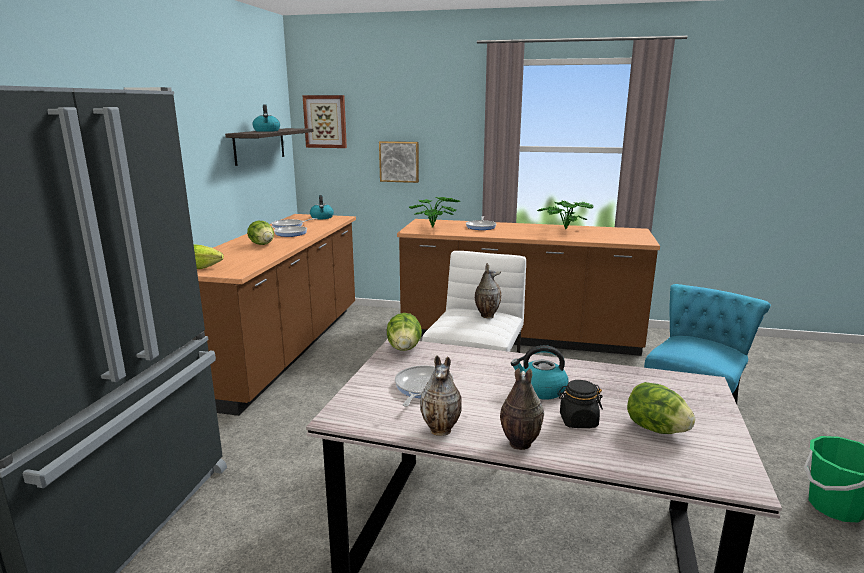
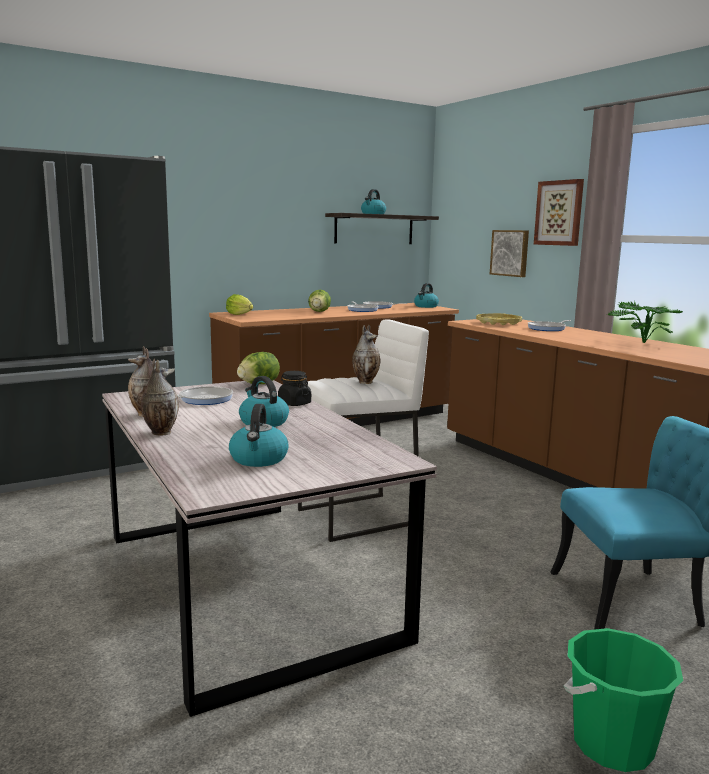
camera: 45 degrees right, 5 degrees down
picture [303,95,347,148] -> picture moved to [534,179,584,246]
potted plant [409,197,460,227] -> yellow tray [476,313,522,325]
black jar [558,380,603,428] -> black jar moved to [278,371,311,406]
lettuce [627,382,695,434] -> kettle [229,404,288,467]

